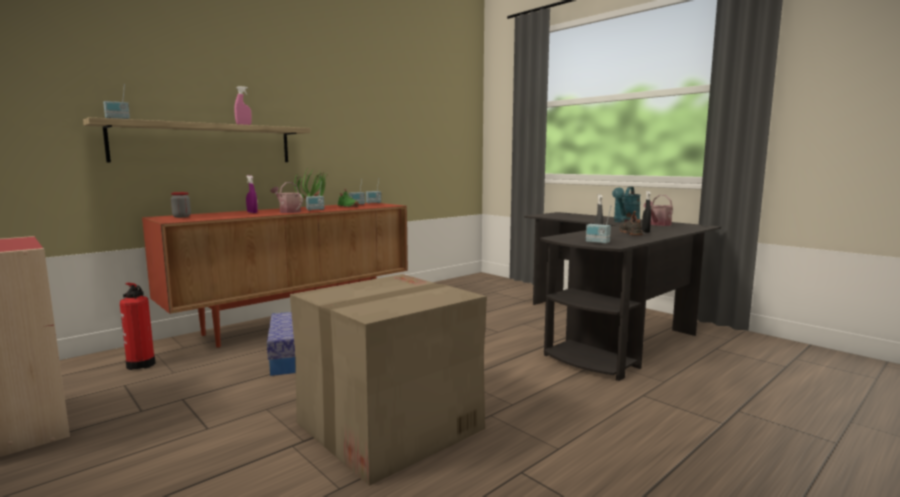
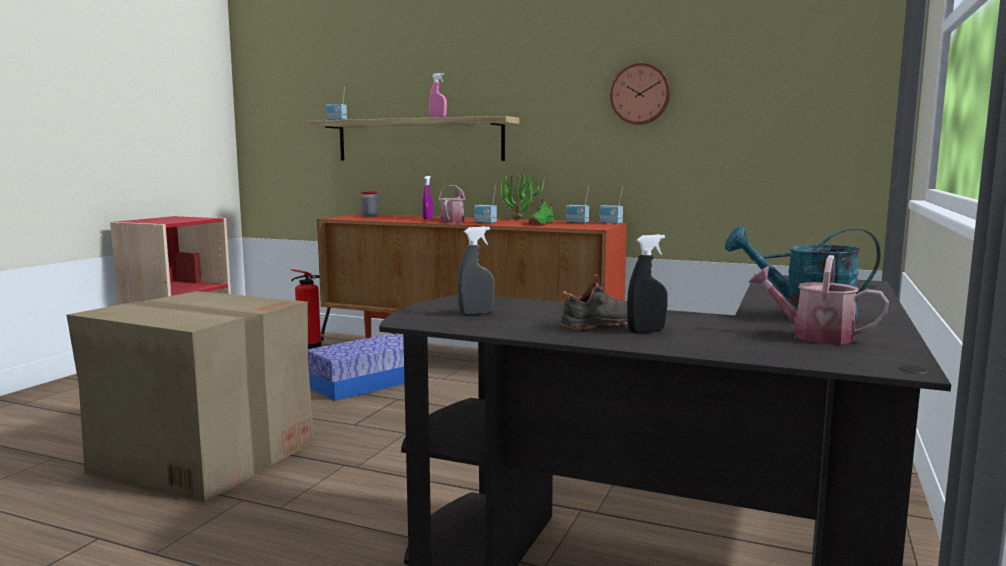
camera: 65 degrees right, 0 degrees up
radio [586,205,612,244] -> none
none -> wall clock [610,63,671,125]

